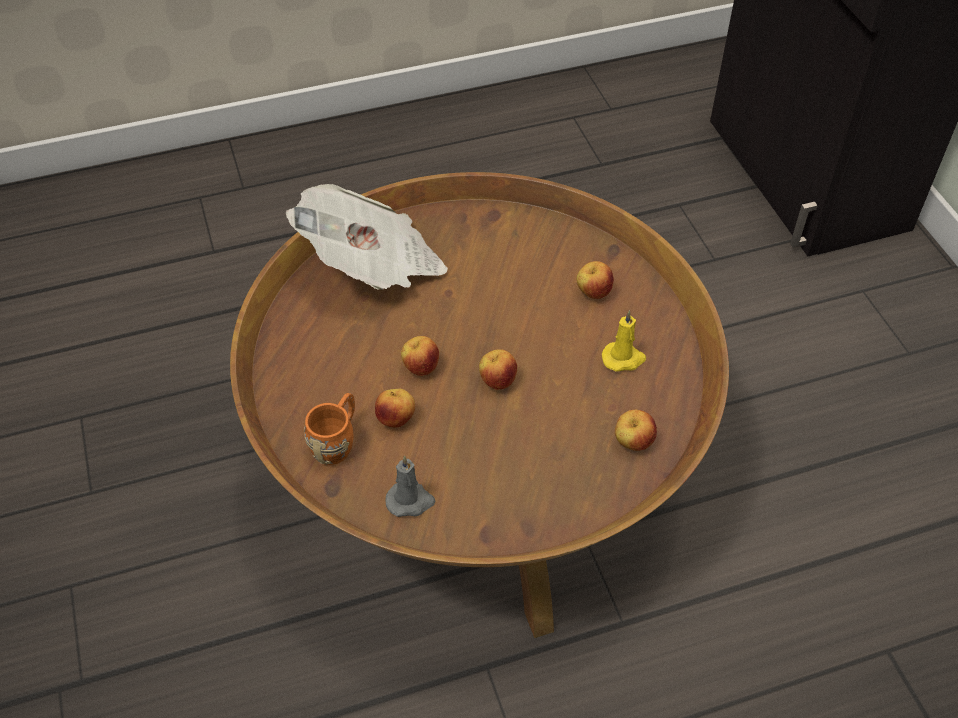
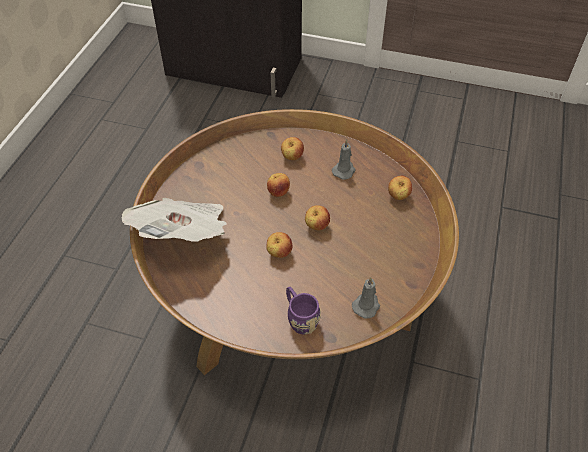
camera: 55 degrees left, 0 degrees up
orange mug [304,393,355,465] -> purple mug [286,287,321,335]
apple [375,389,415,428] -> apple moved to [267,173,290,197]
yellow candle [602,310,646,372] -> grey candle [332,139,356,180]

